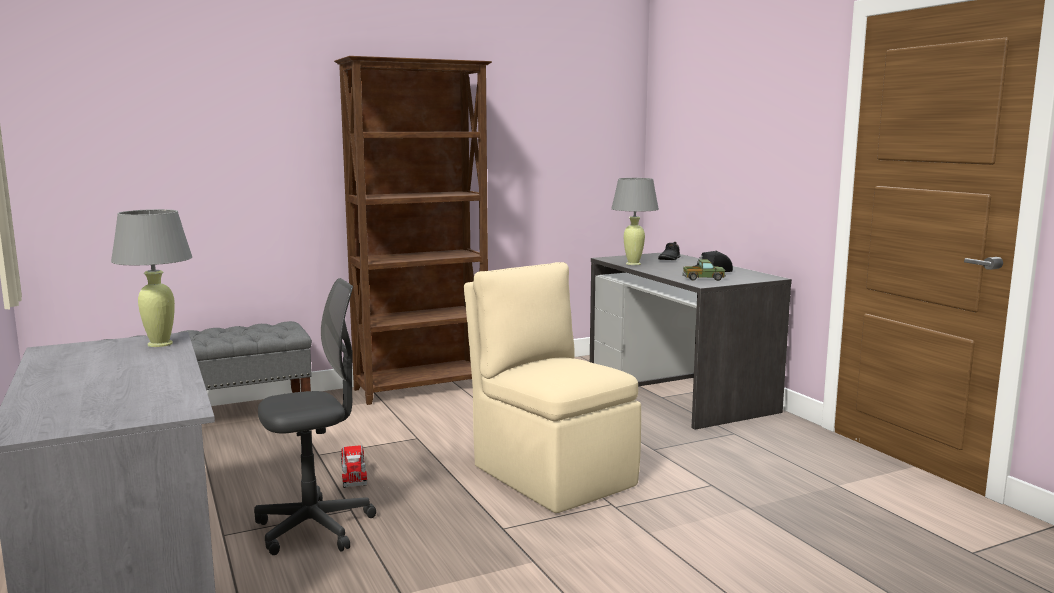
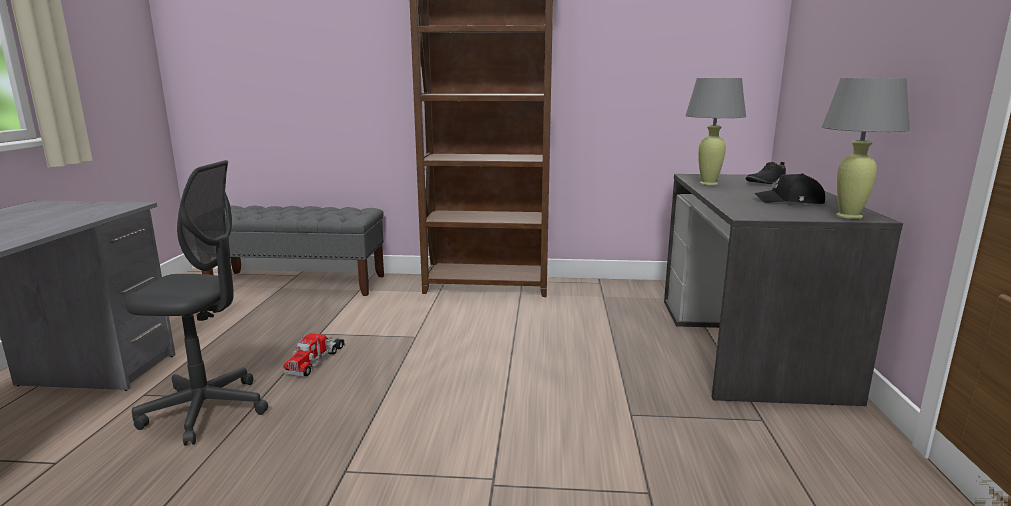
camera: 30 degrees right, 5 degrees up
grey table lamp [111,209,192,347] -> grey table lamp moved to [822,78,910,219]
beige chair [464,262,641,513] -> none
toy truck [682,260,726,281] -> none

